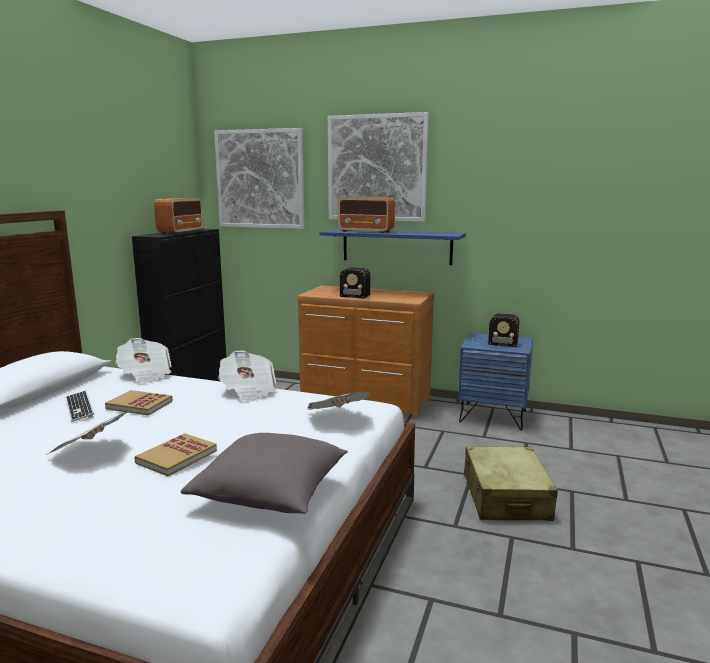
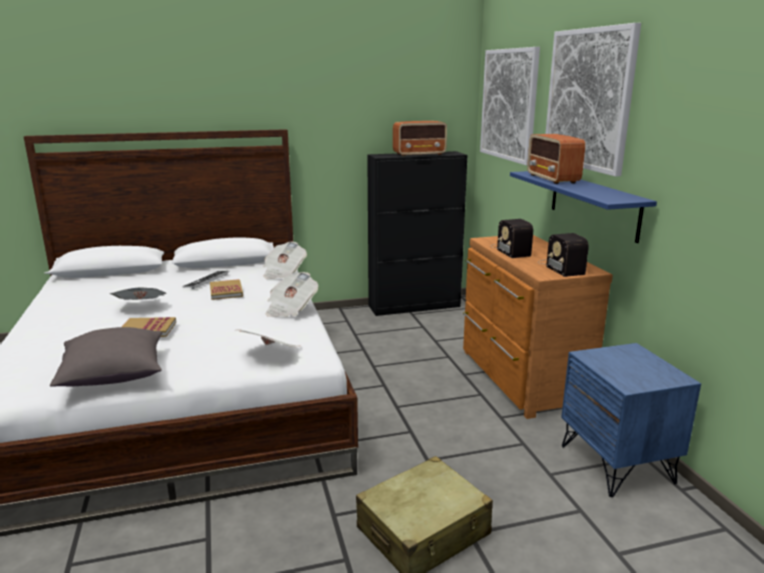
camera: 55 degrees right, 5 degrees up
radio [474,313,519,347] -> radio moved to [538,233,589,277]

